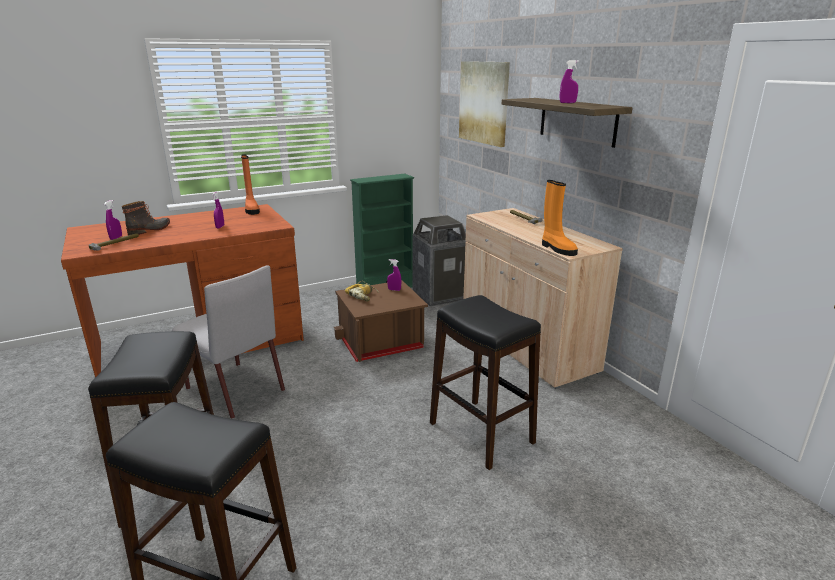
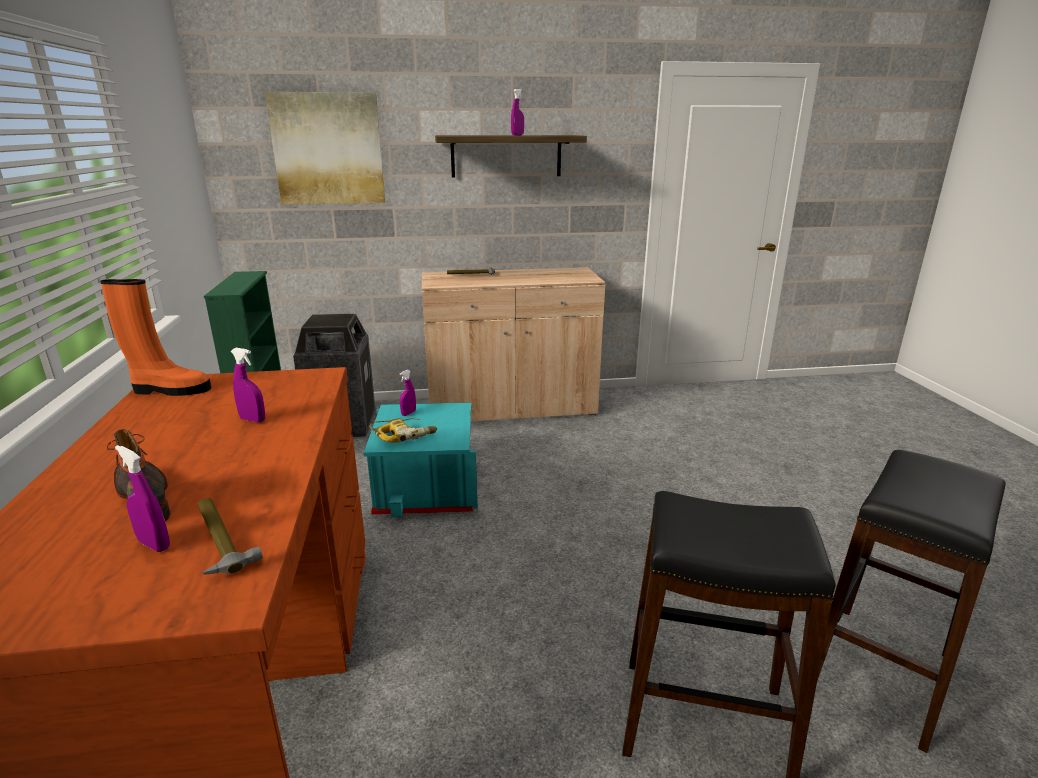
camera: 70 degrees left, 0 degrees up
grey chair [172,265,285,419] -> none
brown storage box [334,280,428,362] -> turquoise storage box [363,403,478,517]
black stool [430,295,541,470] -> none
orange boot [542,180,578,256] -> none

